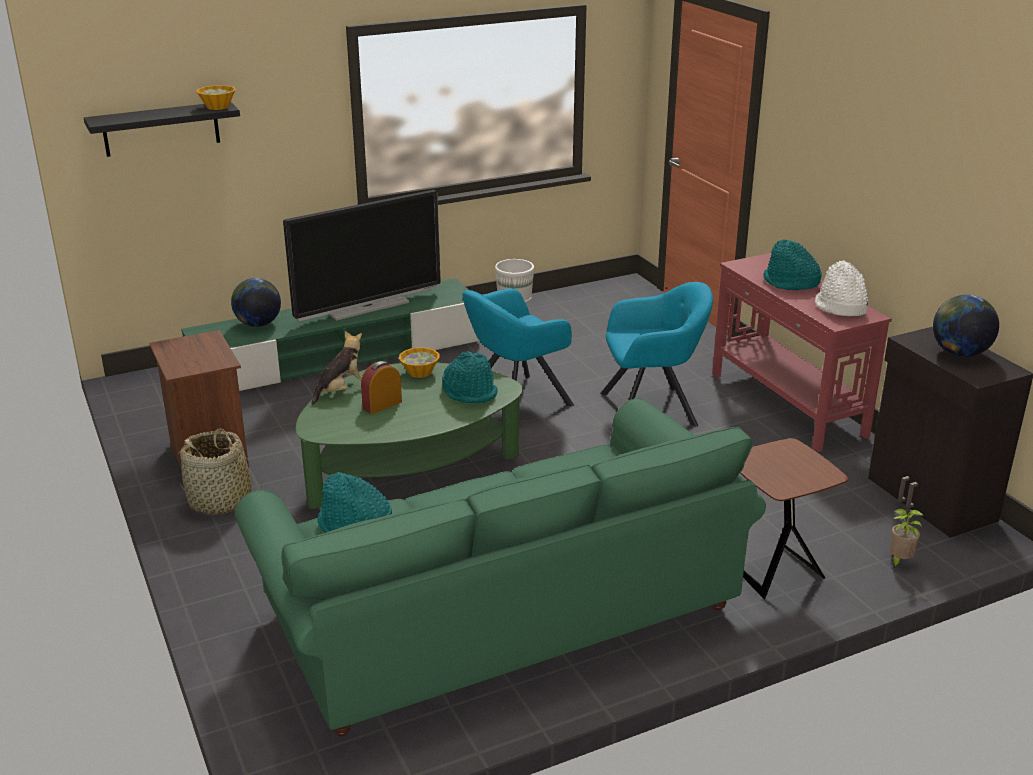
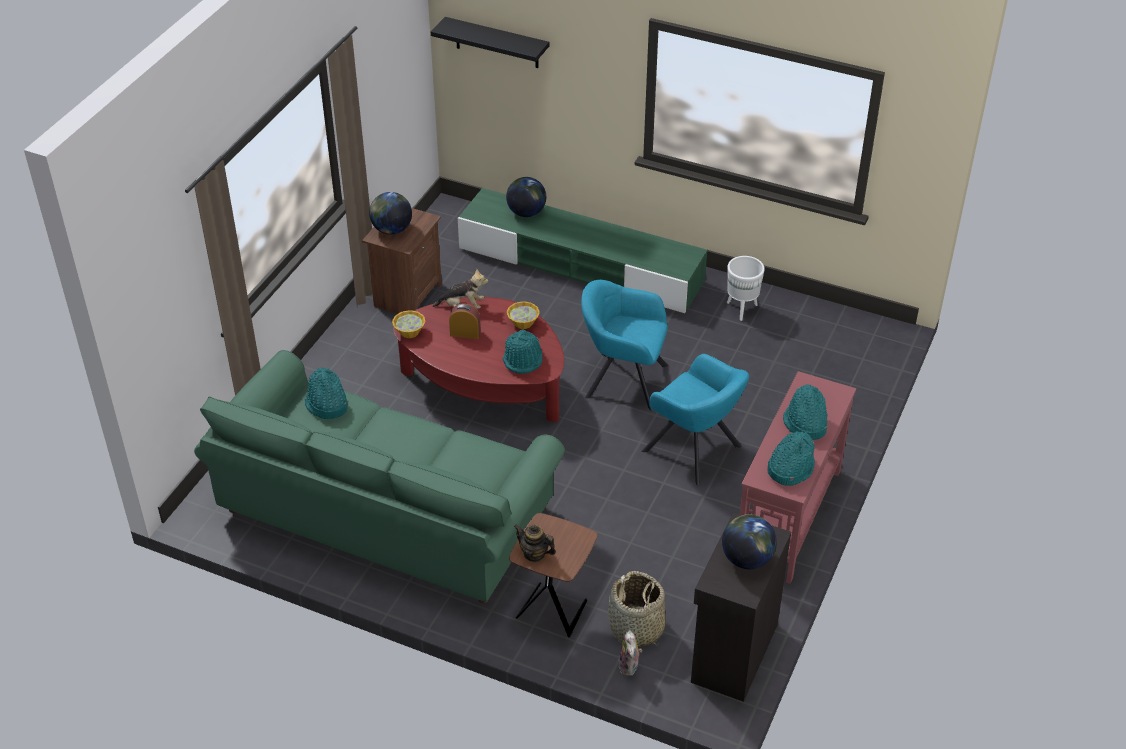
camera: 50 degrees right, 15 degrees up
basket [178,428,262,515] -> basket moved to [608,571,665,647]
bowl [196,85,236,110] -> bowl moved to [392,310,425,338]
television [283,190,441,321] -> none
green coffee table [296,362,523,509] -> red coffee table [393,297,564,422]
white hat [815,261,868,316] -> turquoise hat [767,431,815,486]
potted plant [890,509,924,568] -> plush toy [618,630,642,676]
none -> globe [369,192,412,235]
none -> teapot [514,524,556,562]

